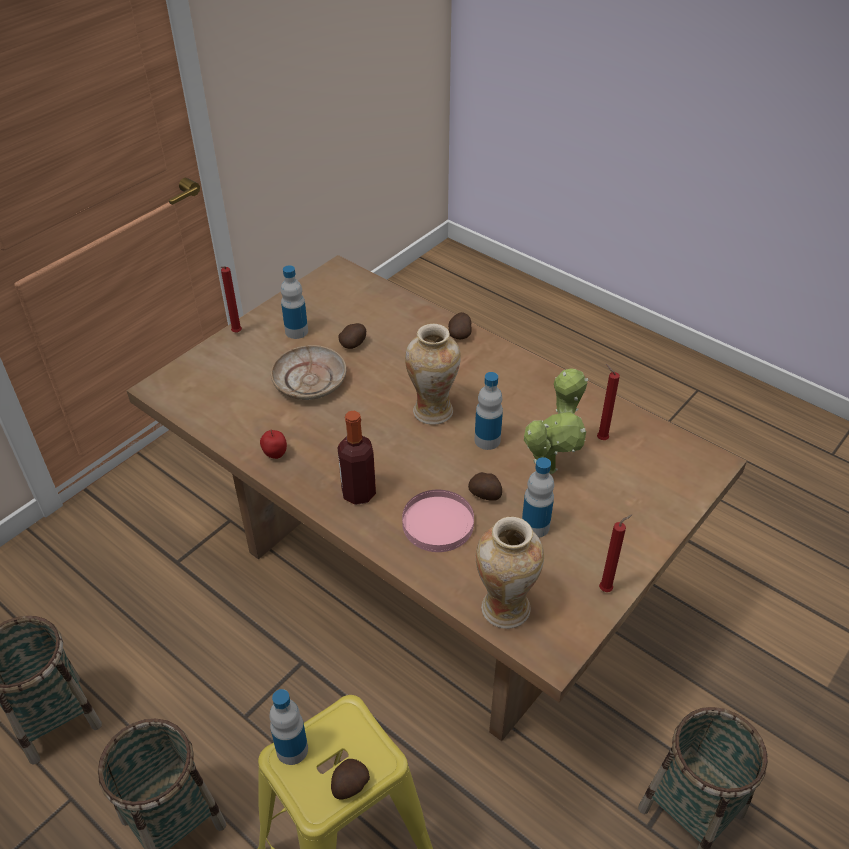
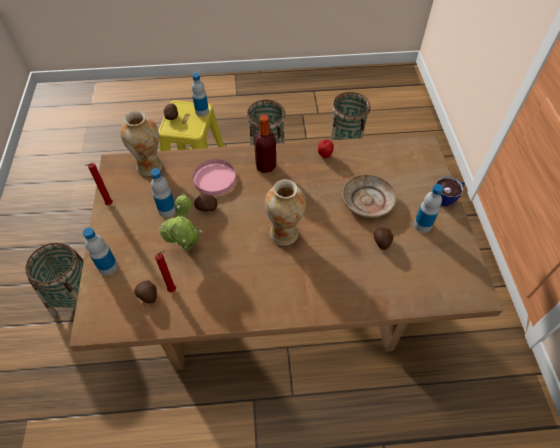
camera: 135 degrees right, 10 degrees up
red candle [221,266,242,333] -> cup [436,176,464,206]
potato [448,312,472,339] -> potato moved to [134,280,157,304]
bottle [475,372,503,450] -> bottle moved to [83,227,118,275]

